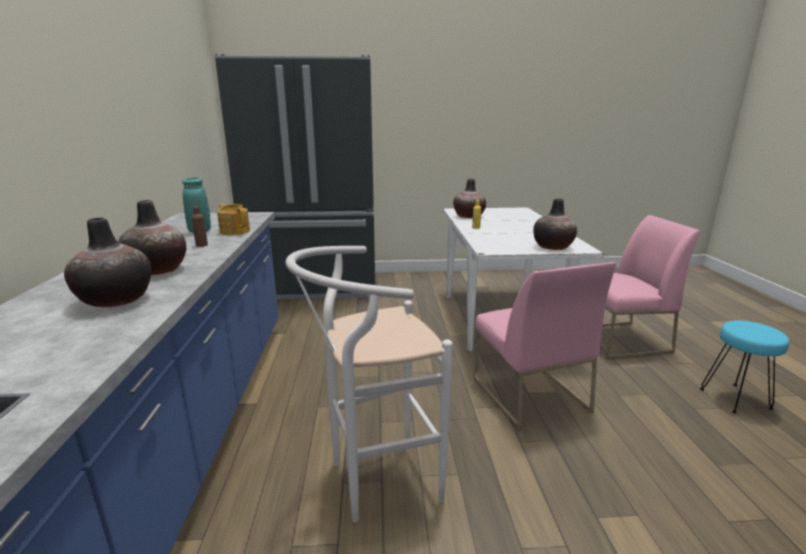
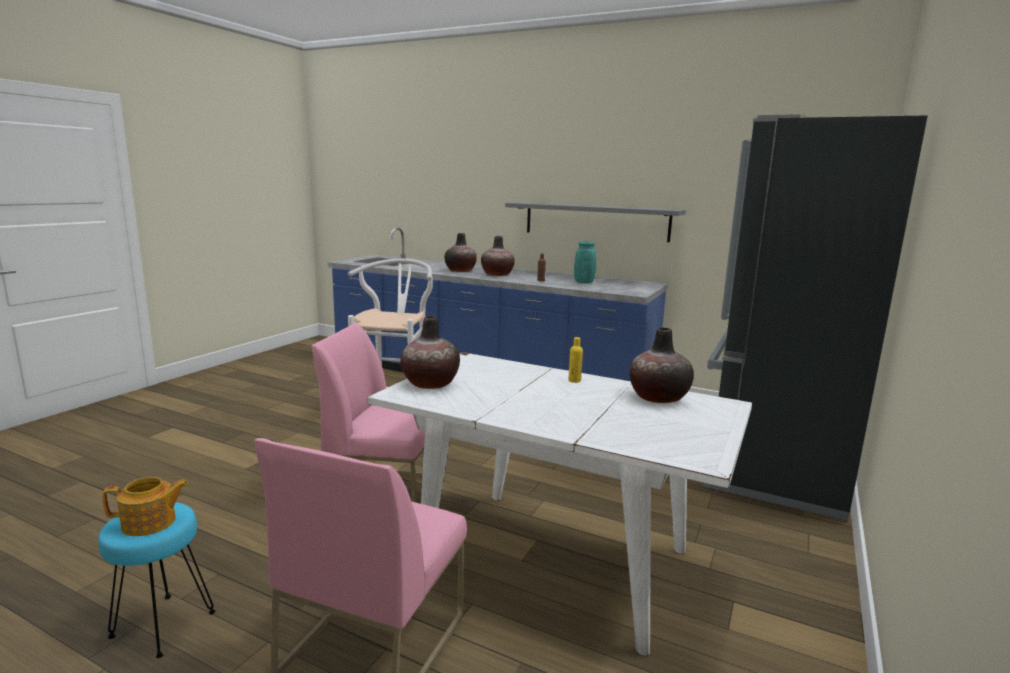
camera: 120 degrees right, 5 degrees down
teapot [217,204,250,235] -> teapot moved to [102,477,188,536]
none -> grey shelf [505,202,686,242]

